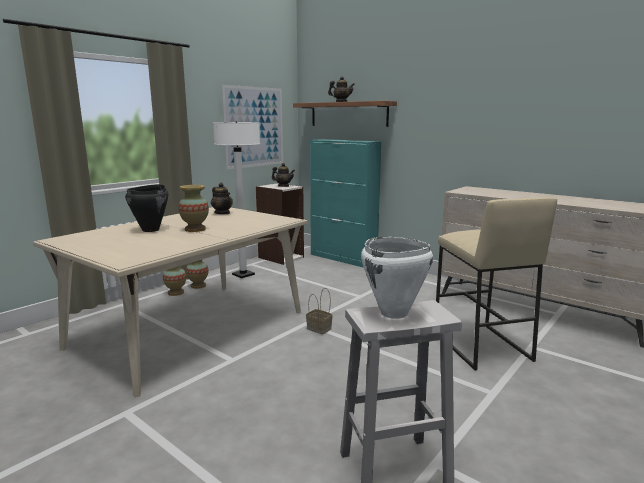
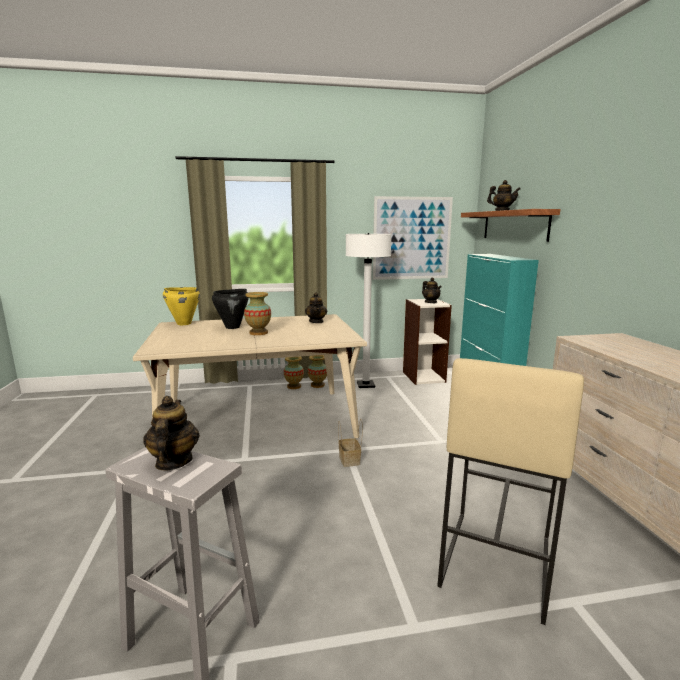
camera: 40 degrees right, 0 degrees up
white cooking pot [361,237,433,319] -> teapot [143,396,200,471]
none -> yellow cooking pot [163,287,200,325]

